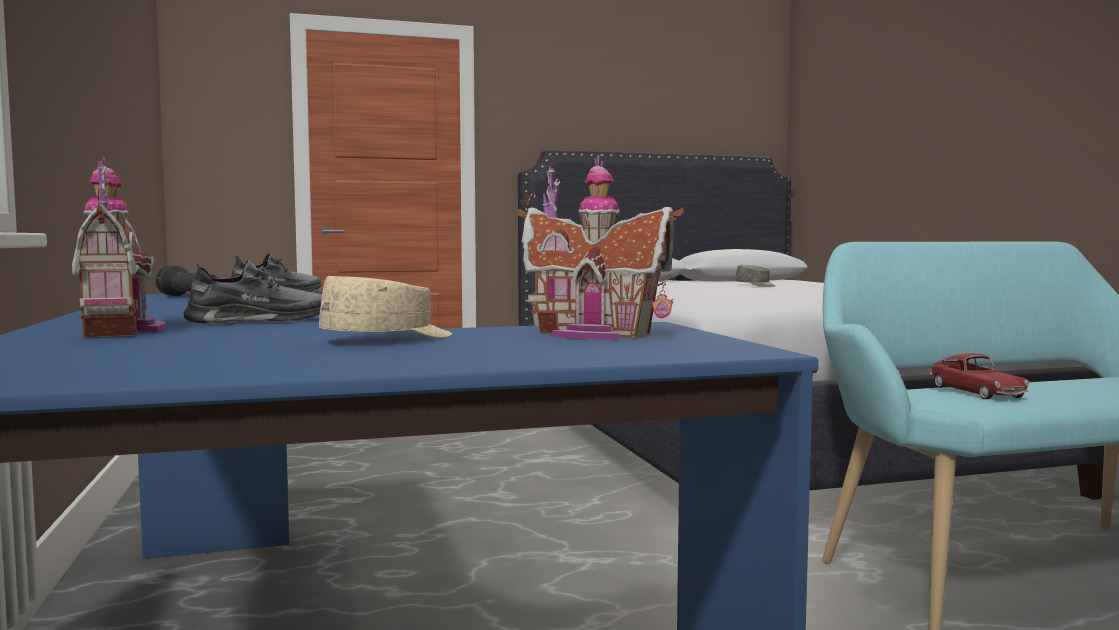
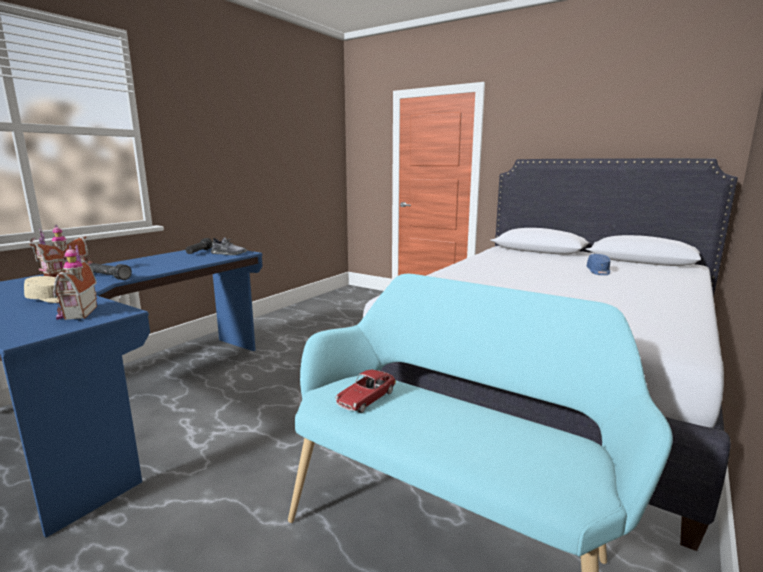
camera: 50 degrees right, 10 degrees up
grey shoe [184,260,322,324] -> black flashlight [90,263,132,280]
grey cap [735,265,775,287] -> blue cap [587,254,610,275]

